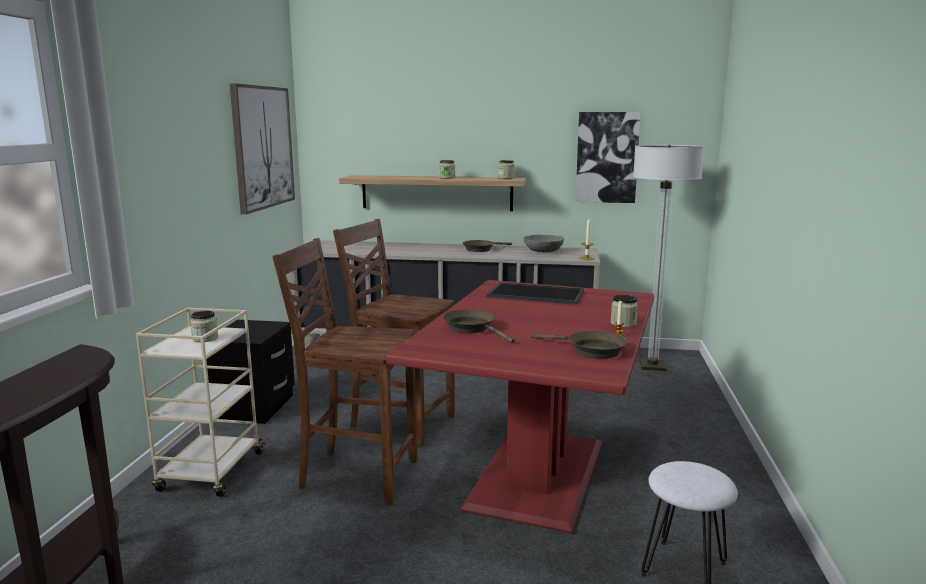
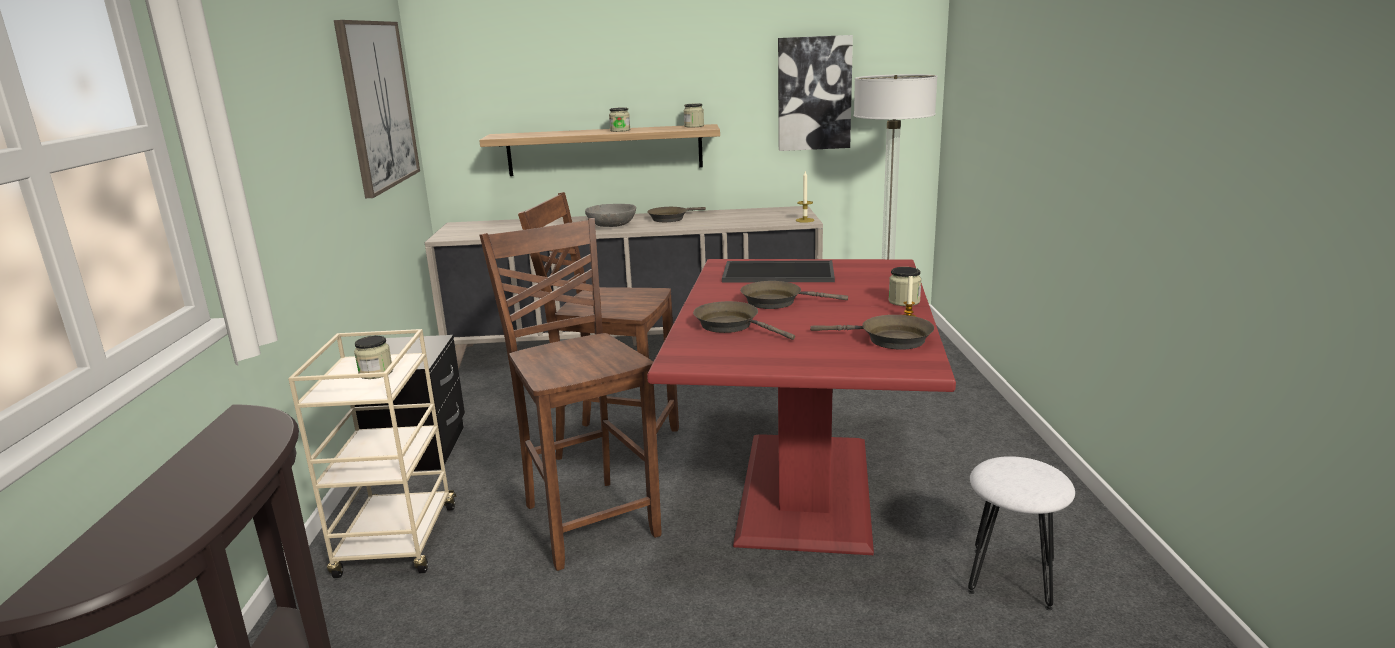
camera: 10 degrees left, 5 degrees up
brown chair [272,238,417,504] -> brown chair turned 60 degrees clockwise [480,218,661,571]
grey bowl [524,235,564,253] -> grey bowl moved to [585,204,636,227]
none -> brown frying pan [740,281,848,309]

